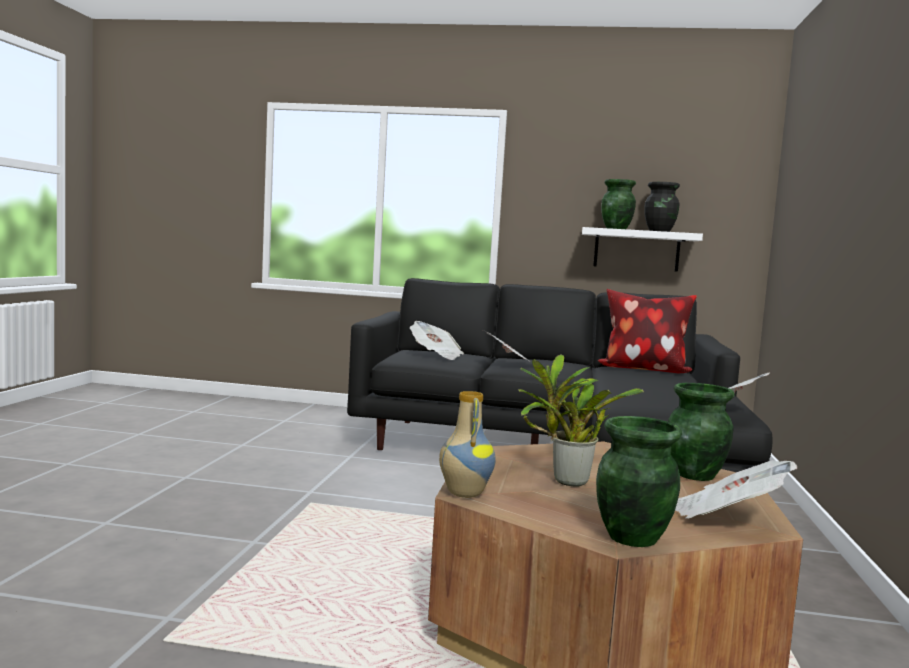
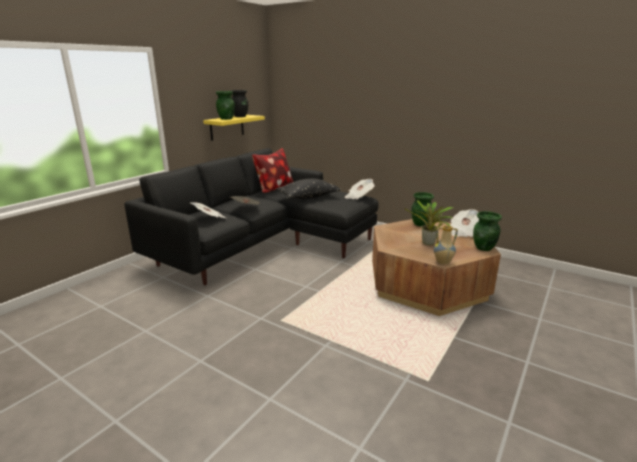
camera: 65 degrees left, 15 degrees up
white shelf [582,227,703,272] -> yellow shelf [203,115,265,141]
none -> black pillow [276,179,341,199]

